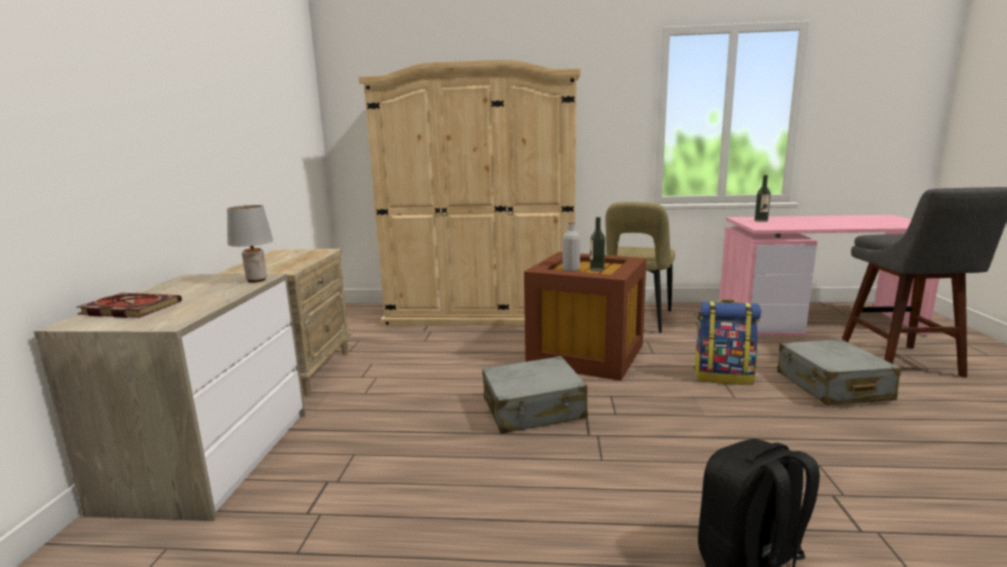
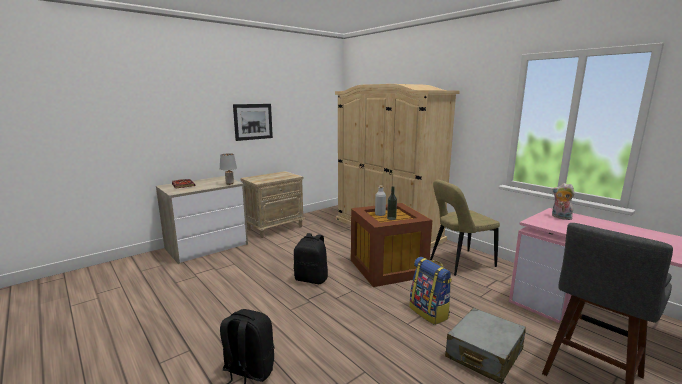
camera: 45 degrees right, 0 degrees up
grey suitcase [482,356,588,434] -> black backpack [294,233,328,284]
bottle [754,175,771,222] -> plush toy [552,183,575,220]
none -> picture [233,104,273,141]

